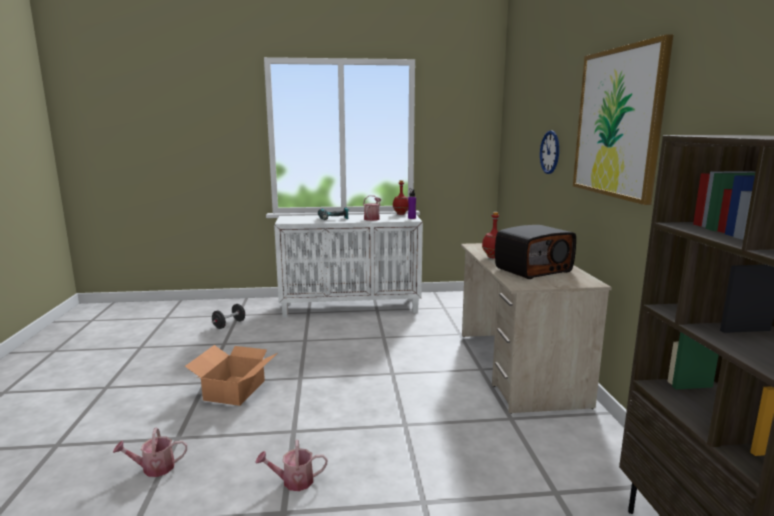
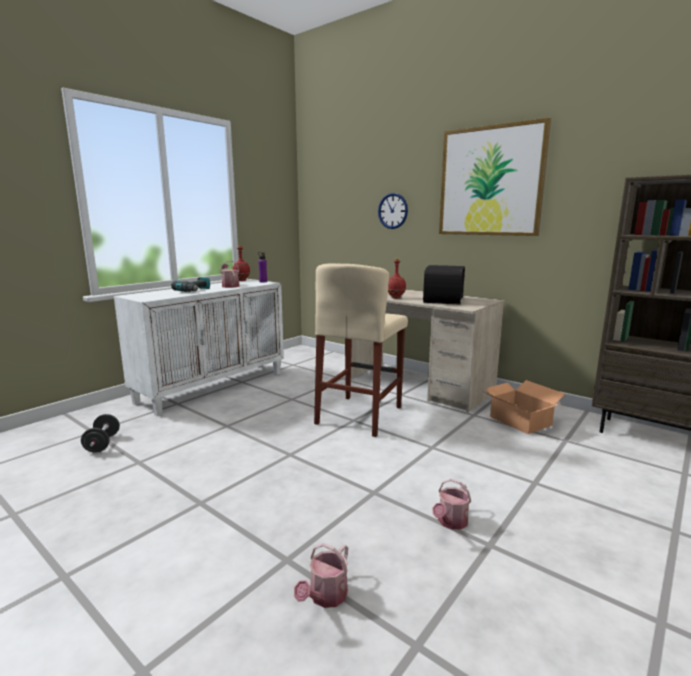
camera: 45 degrees left, 0 degrees up
cardboard box [185,345,277,406] -> cardboard box moved to [483,380,565,434]
none -> beige stool [314,264,408,437]

